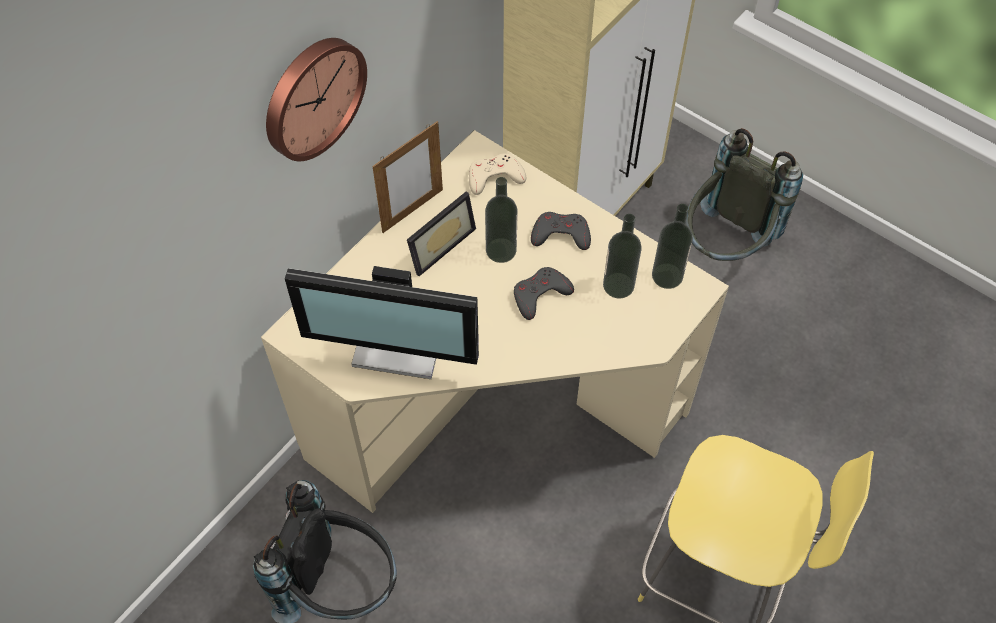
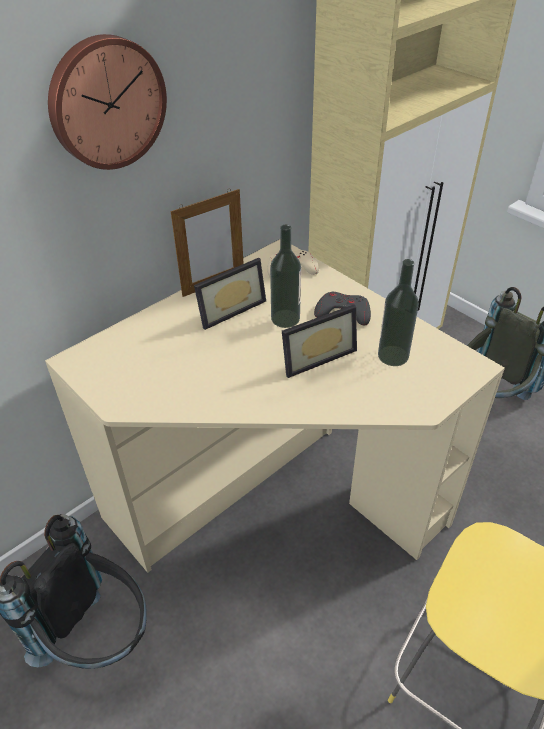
camera: 10 degrees right, 15 degrees down
monitor [285,266,479,379] -> none
grey game controller [514,267,574,320] -> picture frame [282,304,357,378]
bottle [652,204,693,289] -> none

